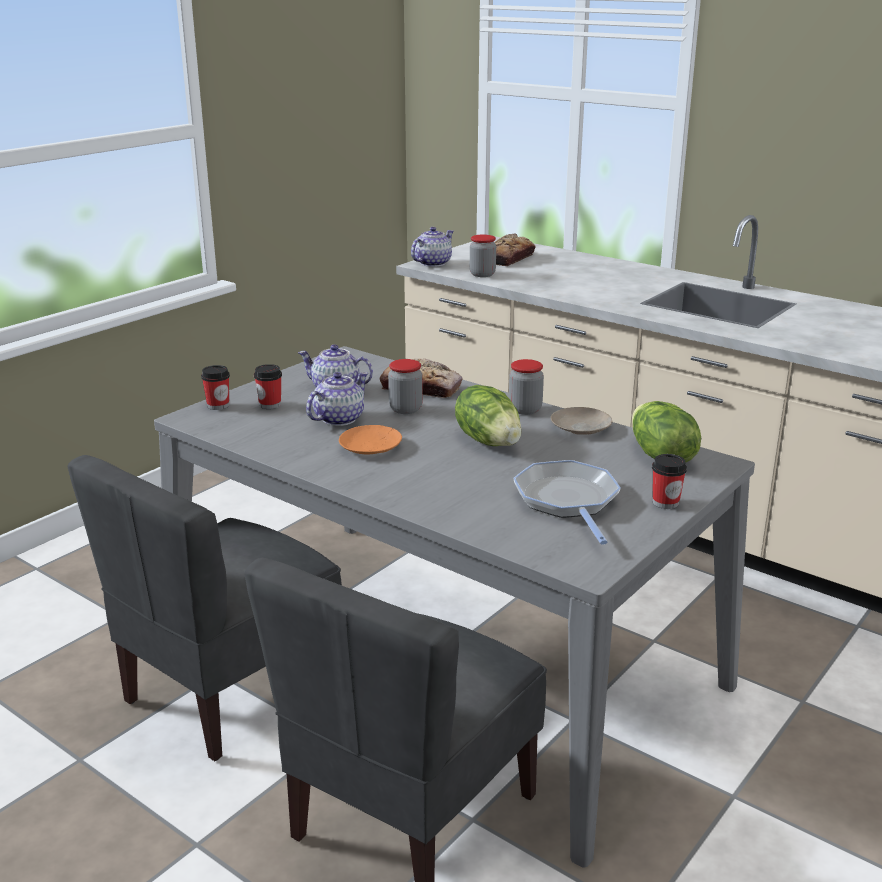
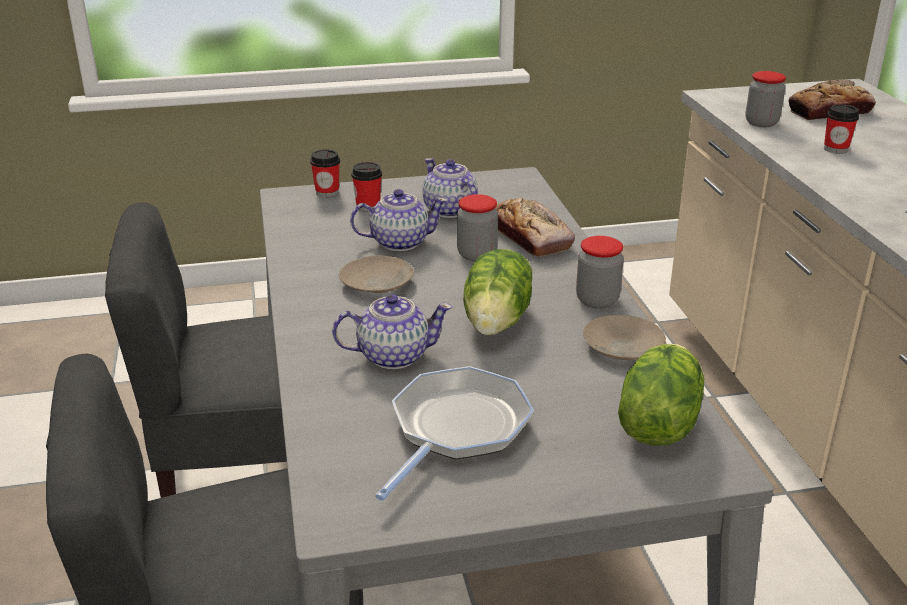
camera: 40 degrees right, 5 degrees up
orange plate [339,425,402,454] -> beige plate [339,256,414,293]
teapot [411,227,454,267] -> teapot moved to [332,294,453,369]
cup [652,454,687,509] -> cup moved to [824,104,859,154]

